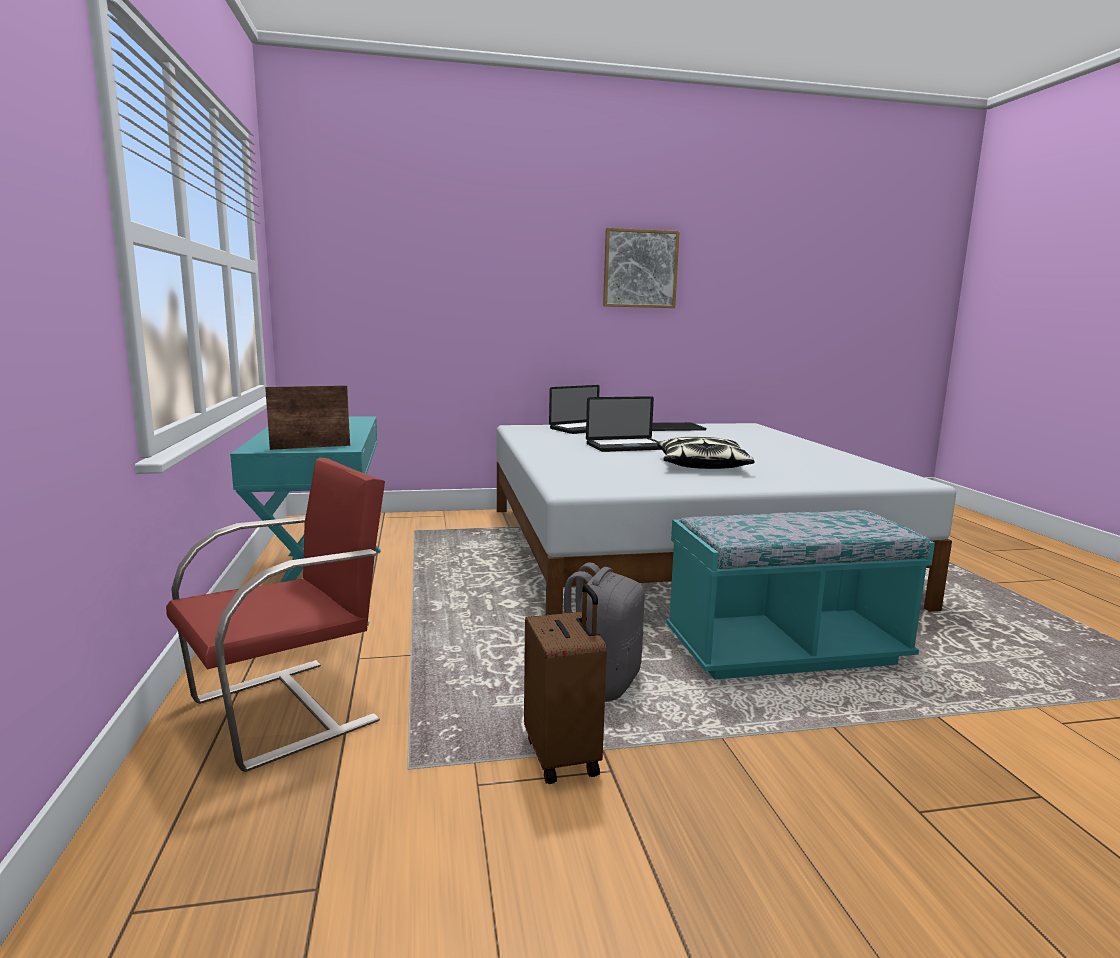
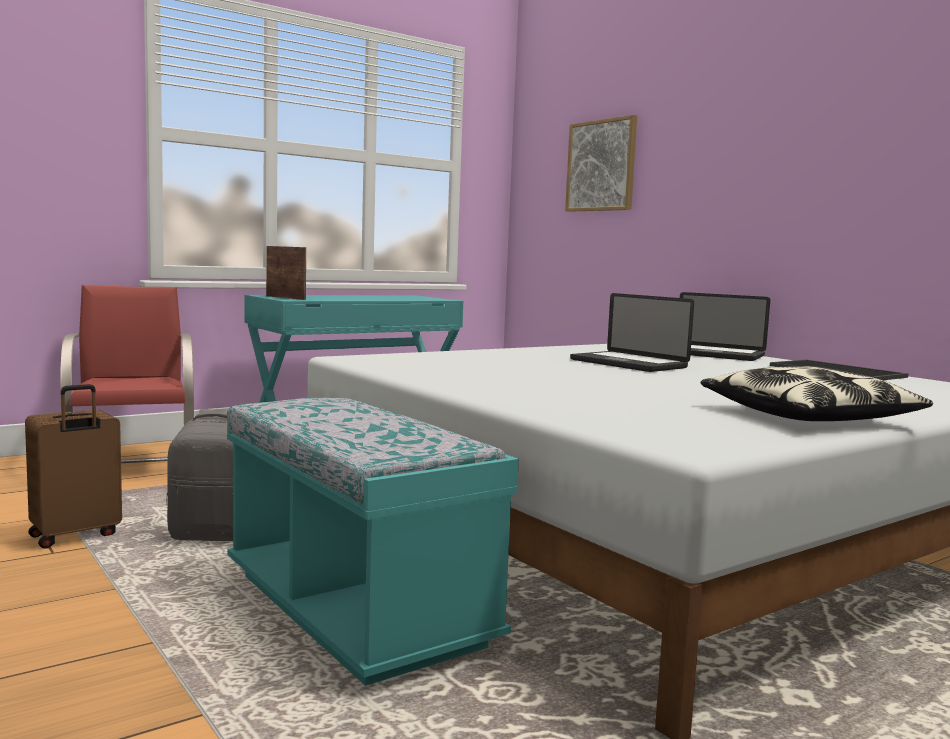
camera: 65 degrees right, 5 degrees down
red chair [166,457,385,772] -> red chair turned 135 degrees counterclockwise [60,285,194,463]
picture [603,228,680,308] -> picture moved to [565,115,637,212]
pillow [657,437,755,469] -> pillow moved to [701,366,933,421]

